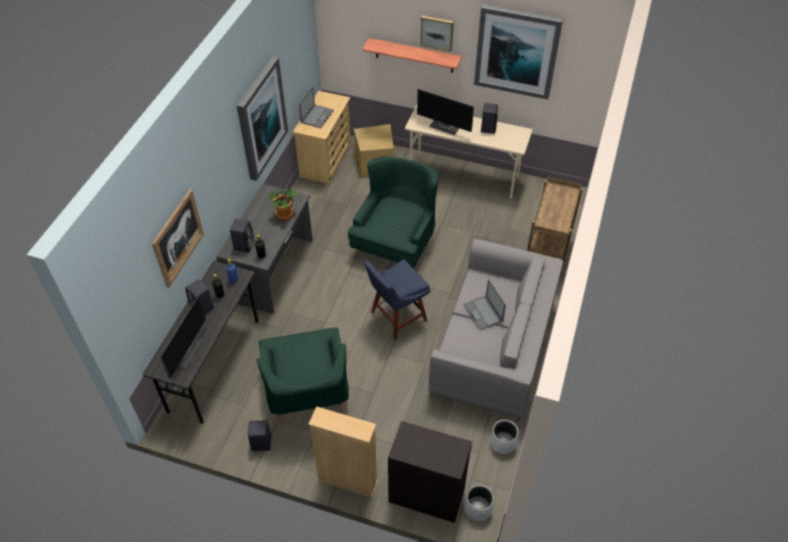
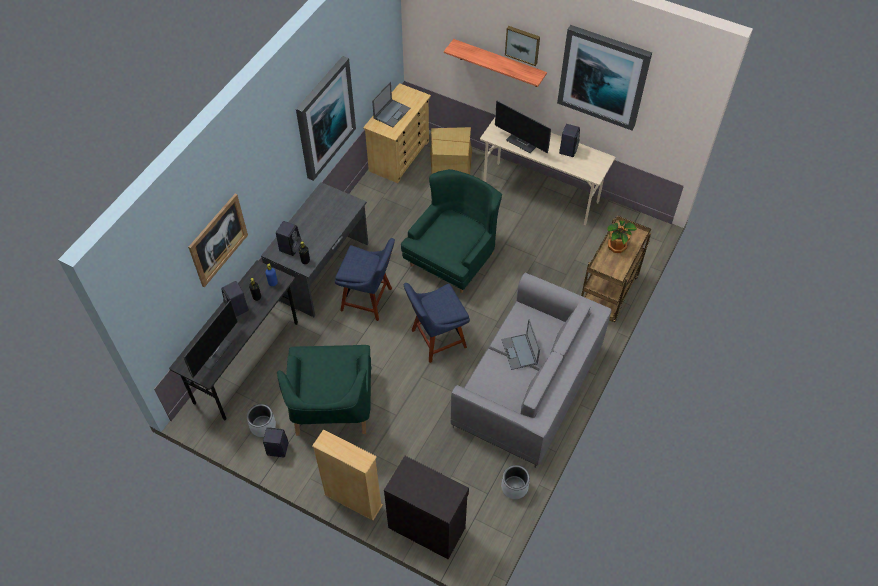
camera: 10 degrees right, 5 degrees up
potted plant [269,188,298,221] -> potted plant moved to [607,220,637,253]
grey planter [464,484,495,521] -> grey planter moved to [246,404,276,437]
none -> blue chair [335,238,395,321]

